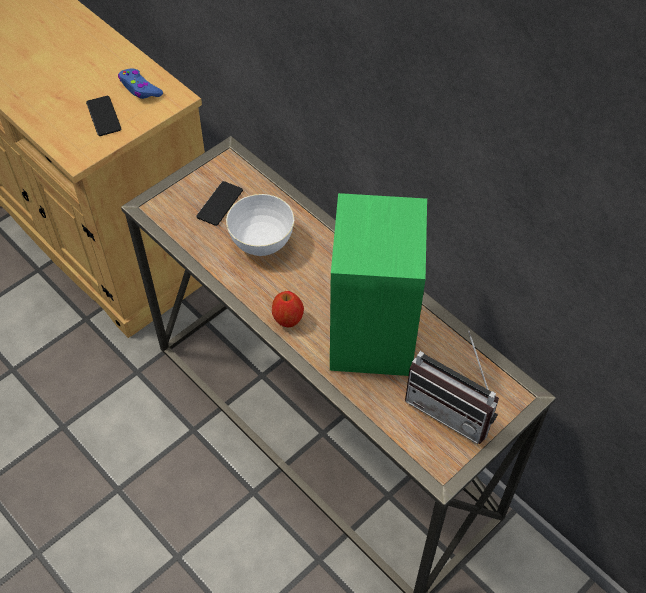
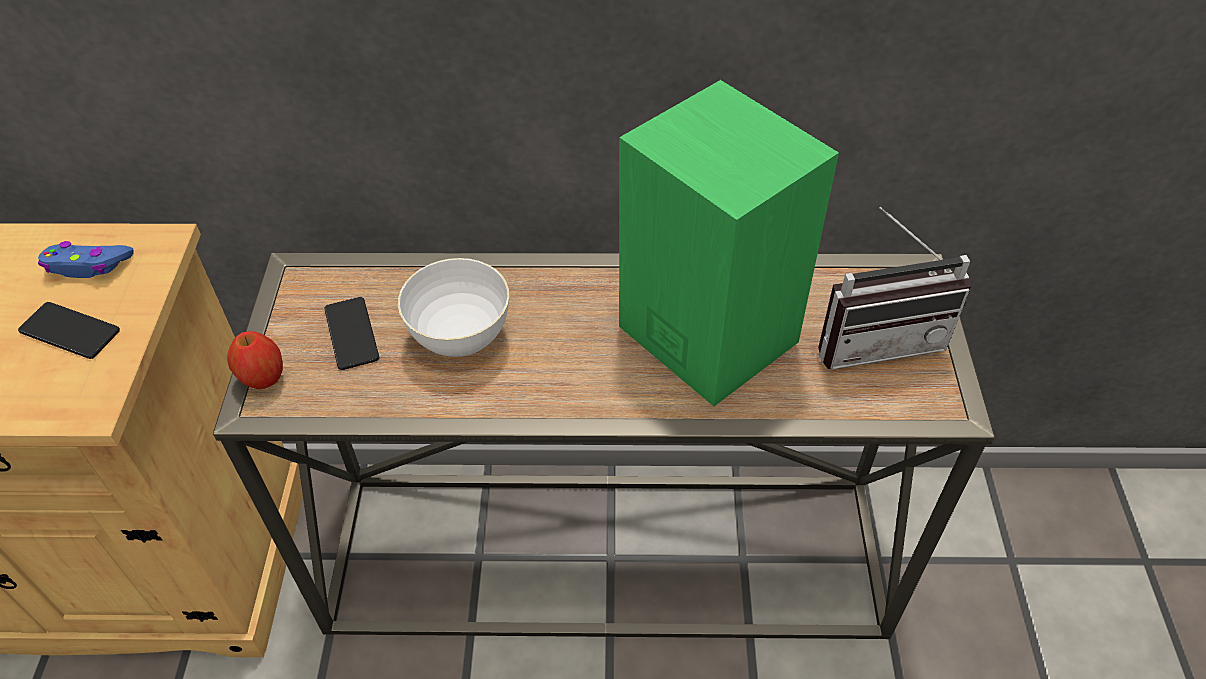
camera: 45 degrees left, 5 degrees down
apple [272,291,304,327] -> apple moved to [227,331,283,389]

